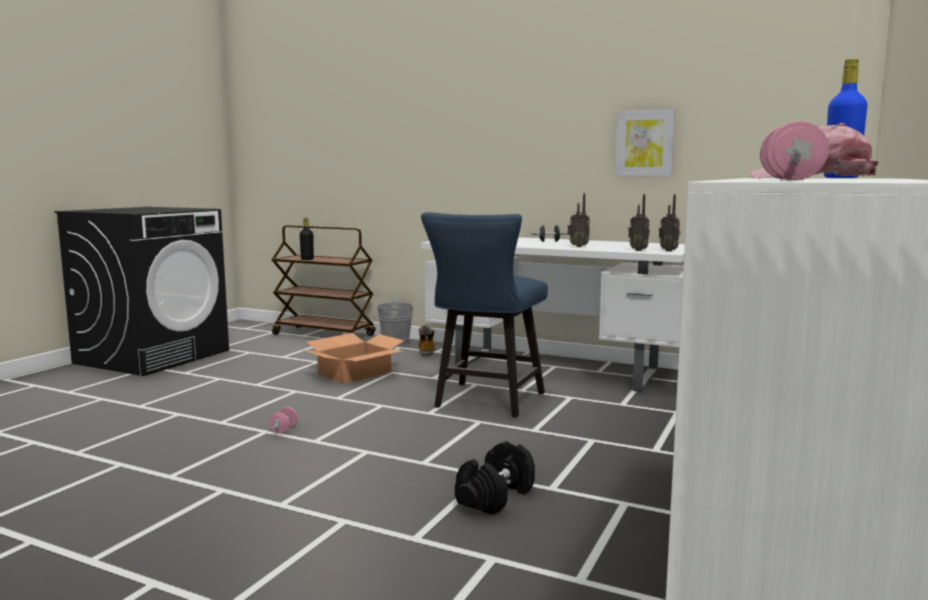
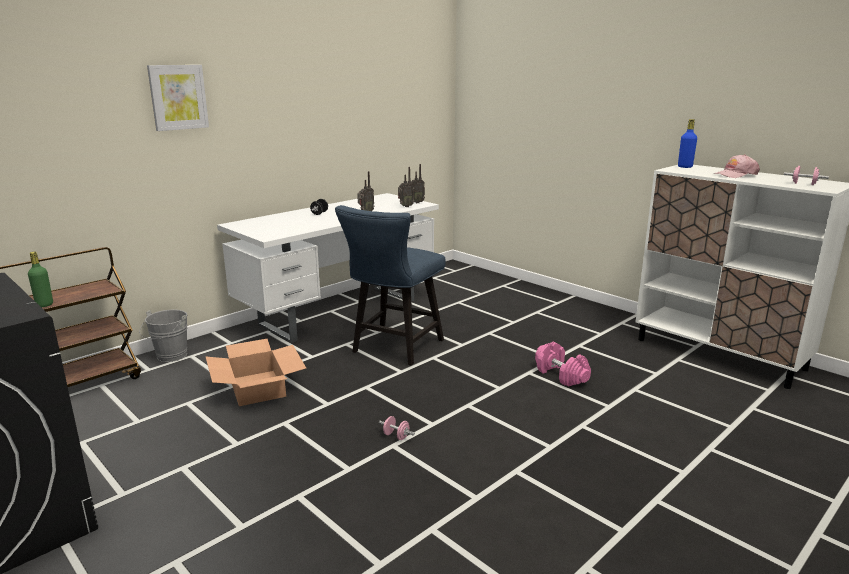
camera: 70 degrees left, 10 degrees up
black bottle [300,218,314,260] -> green bottle [28,252,53,307]
boot [418,325,436,356] -> none
blue chair [421,212,548,418] -> blue chair turned 75 degrees clockwise [335,205,446,365]
black dumbbell [455,441,535,515] -> pink dumbbell [535,342,591,387]
picture [615,109,675,176] -> picture moved to [147,65,209,131]

